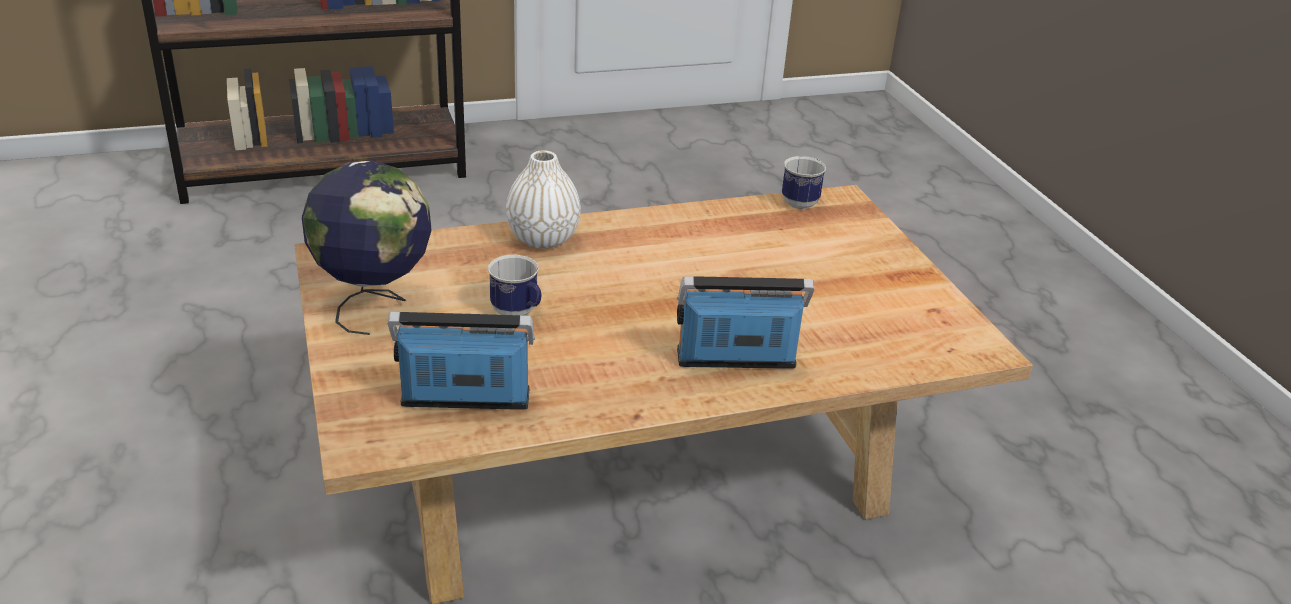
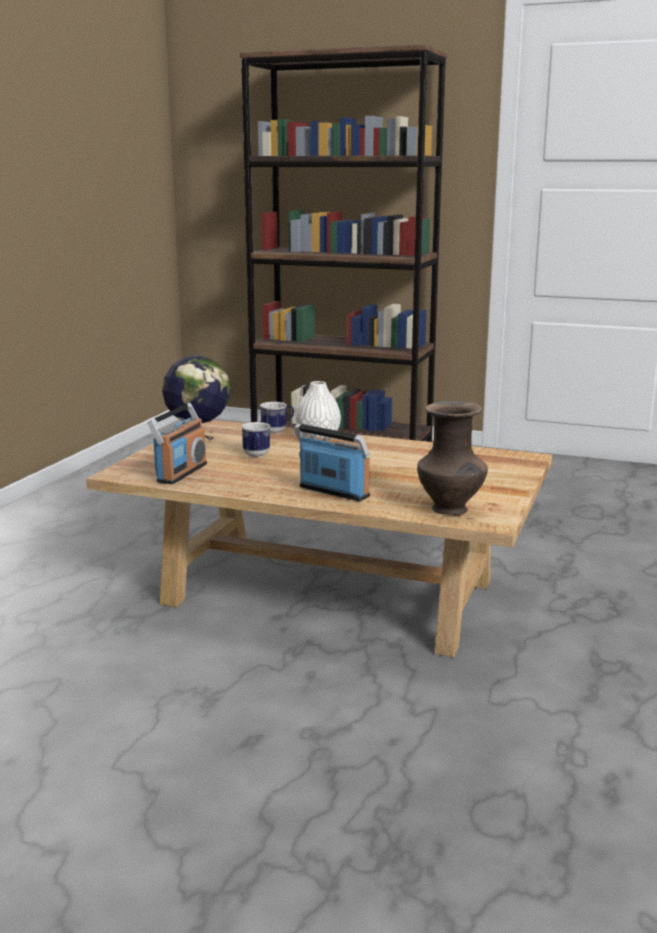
camera: 40 degrees right, 15 degrees down
radio [387,312,535,410] -> radio turned 75 degrees clockwise [147,403,207,484]
mug [782,156,826,209] -> mug moved to [260,402,294,434]
none -> brown vase [417,401,488,516]

